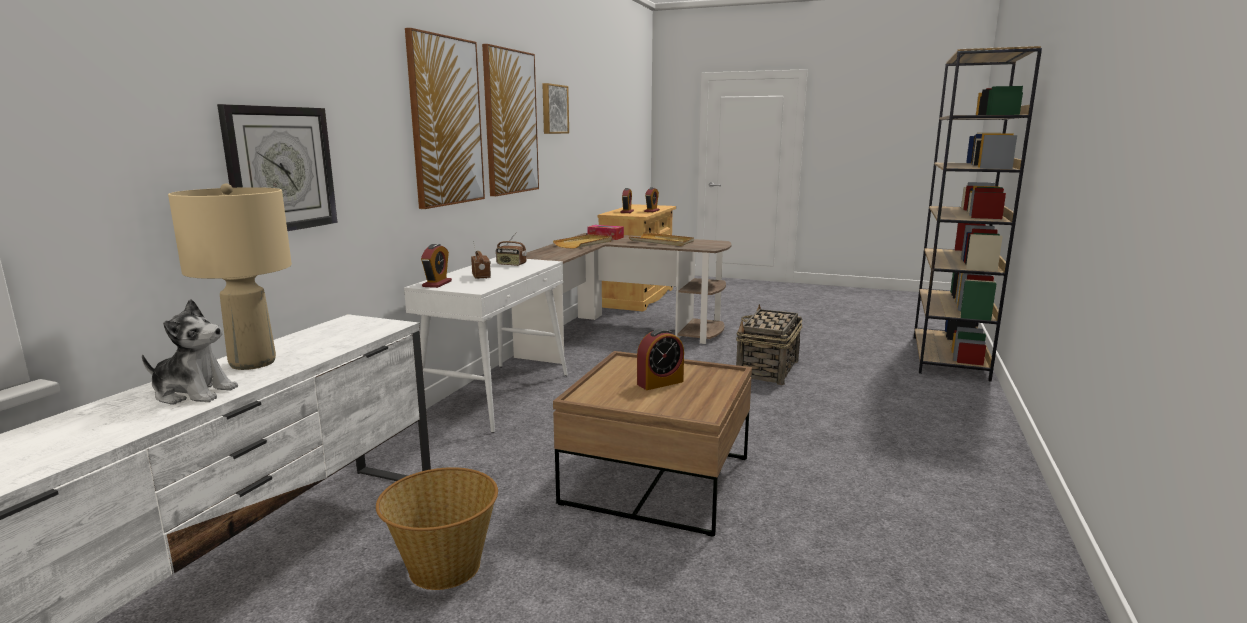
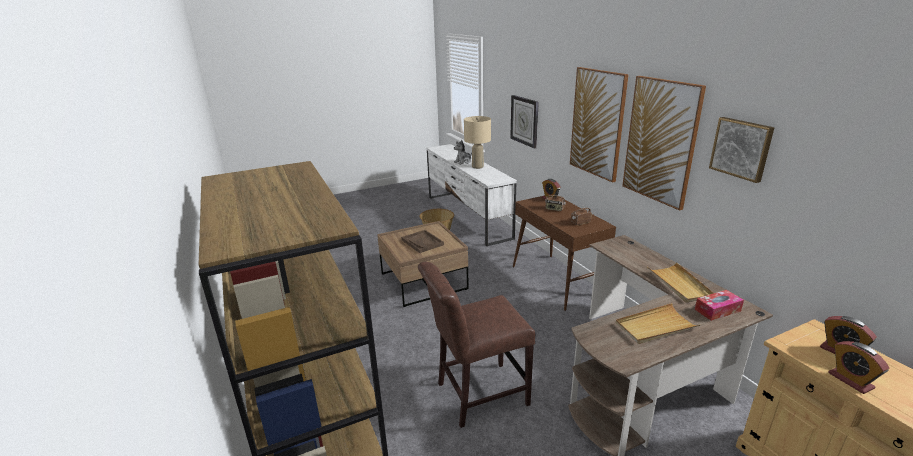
camera: 135 degrees right, 10 degrees up
white console table [404,257,568,433] -> brown console table [513,196,616,311]
alarm clock [637,328,684,390] -> brown tray [401,230,444,253]
basket [736,304,803,385] -> brown chair [418,262,535,428]

